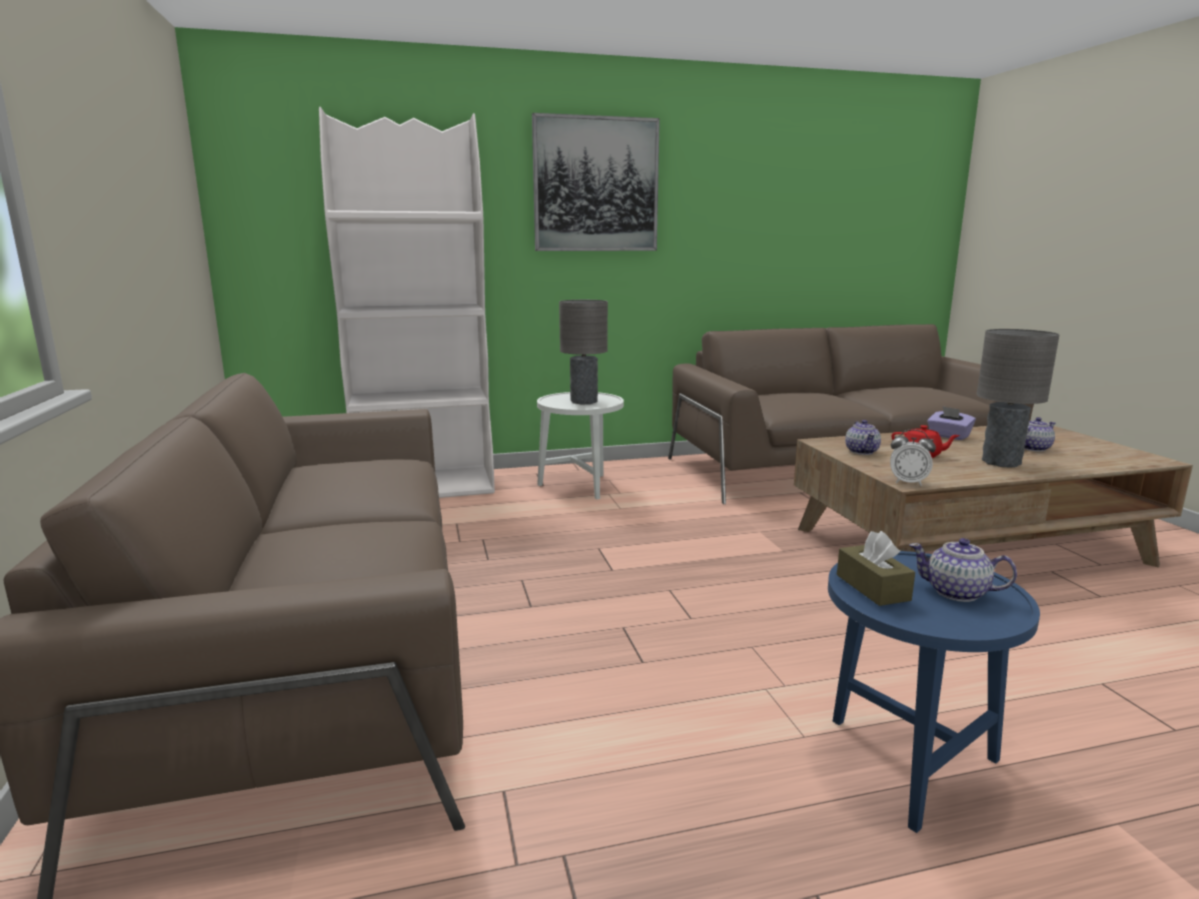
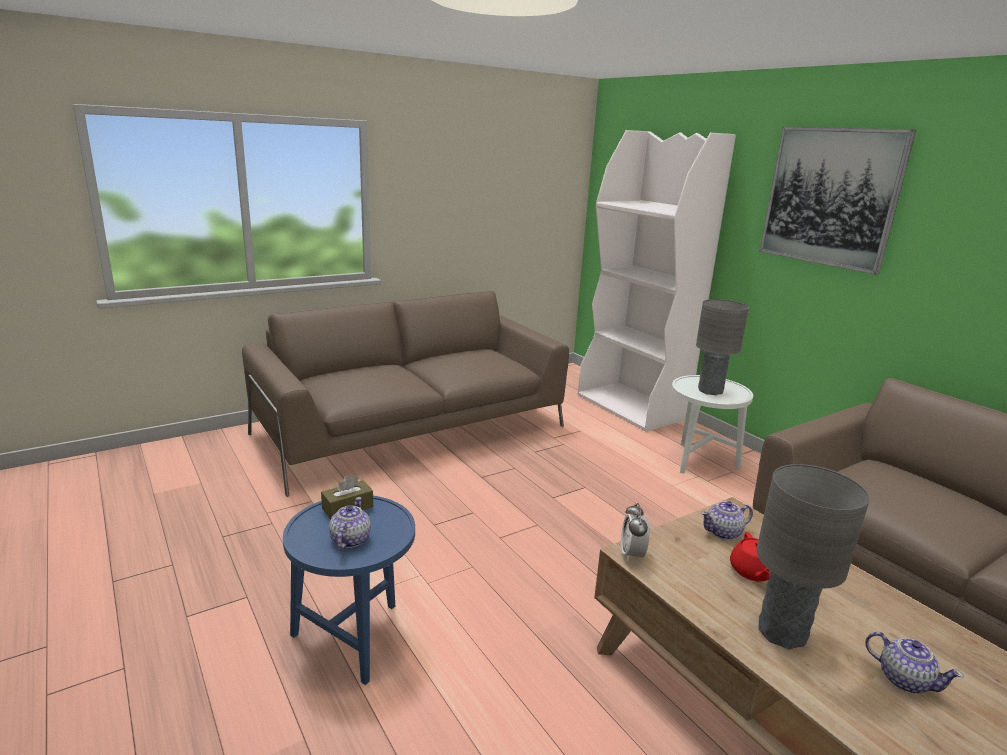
camera: 70 degrees right, 5 degrees up
purple tissue box [927,406,976,440] -> none

